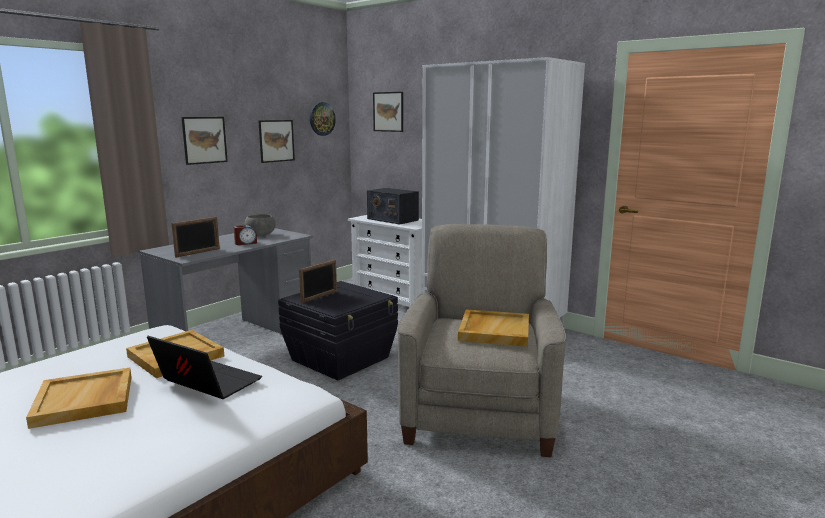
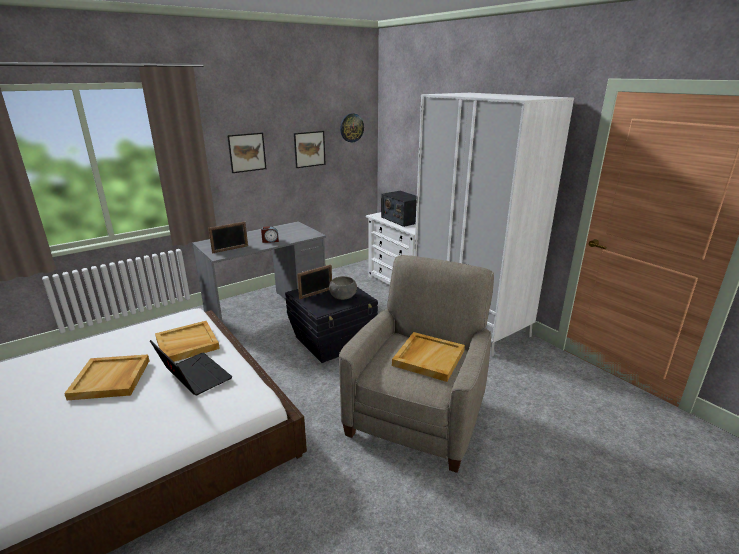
camera: 15 degrees right, 10 degrees up
grey bowl [245,214,276,236] -> grey bowl moved to [329,276,357,300]
picture [373,92,403,132] -> none

